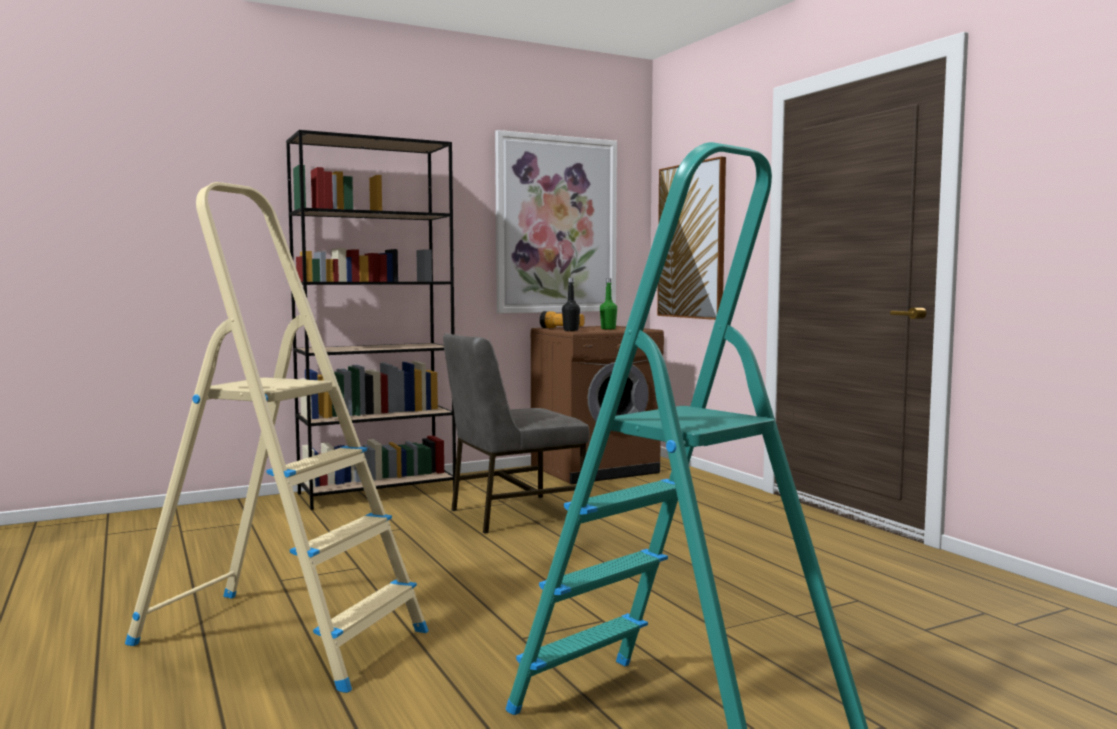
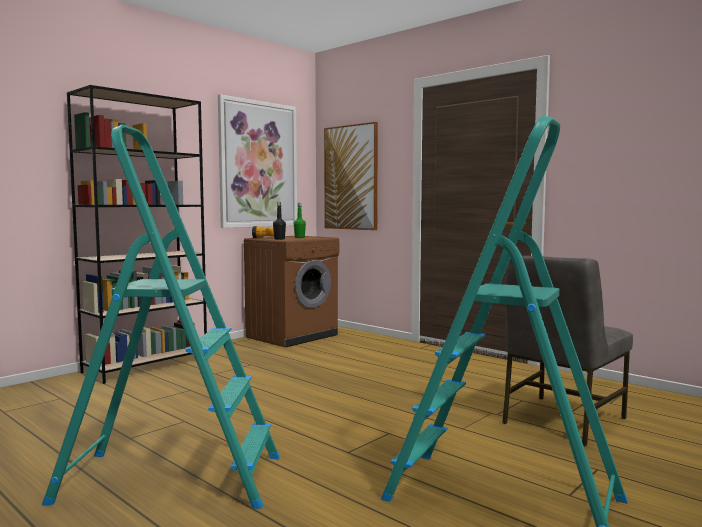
camera: 20 degrees left, 0 degrees up
beige step ladder [125,182,429,693] -> turquoise step ladder [42,125,280,509]
grey chair [443,333,590,534] -> grey chair moved to [502,256,633,446]

